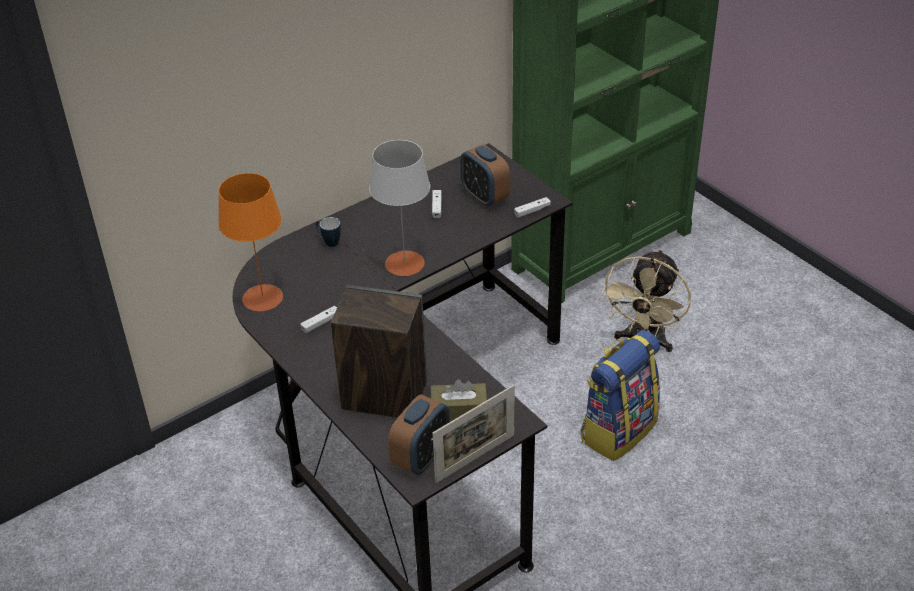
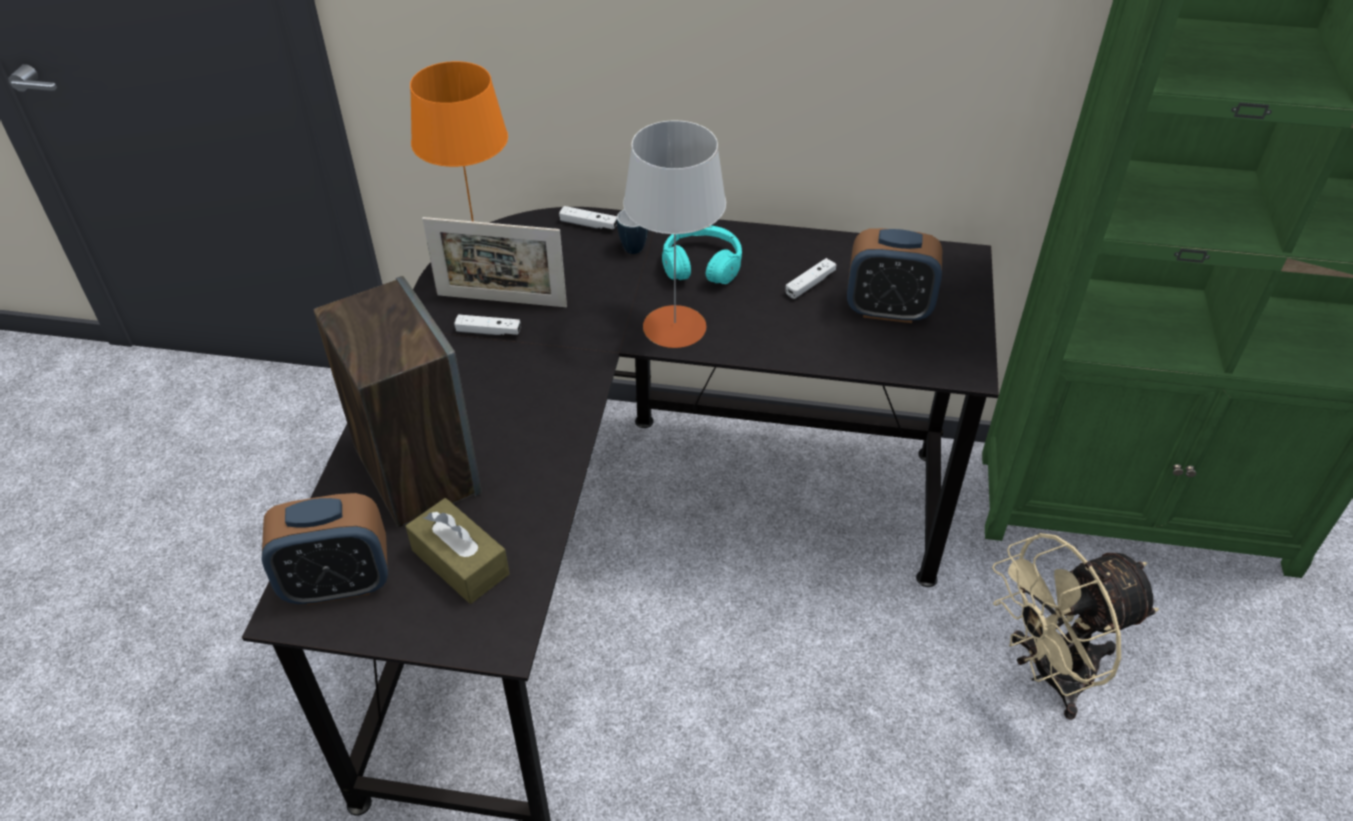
camera: 45 degrees right, 5 degrees up
picture frame [433,385,515,483] -> picture frame moved to [422,217,567,307]
alarm clock [460,144,510,207] -> alarm clock turned 90 degrees counterclockwise [847,228,942,323]
white game controller [514,197,551,218] -> white game controller moved to [559,206,617,229]
backpack [581,330,660,461] -> none
none -> turquoise headphones [662,225,742,284]

